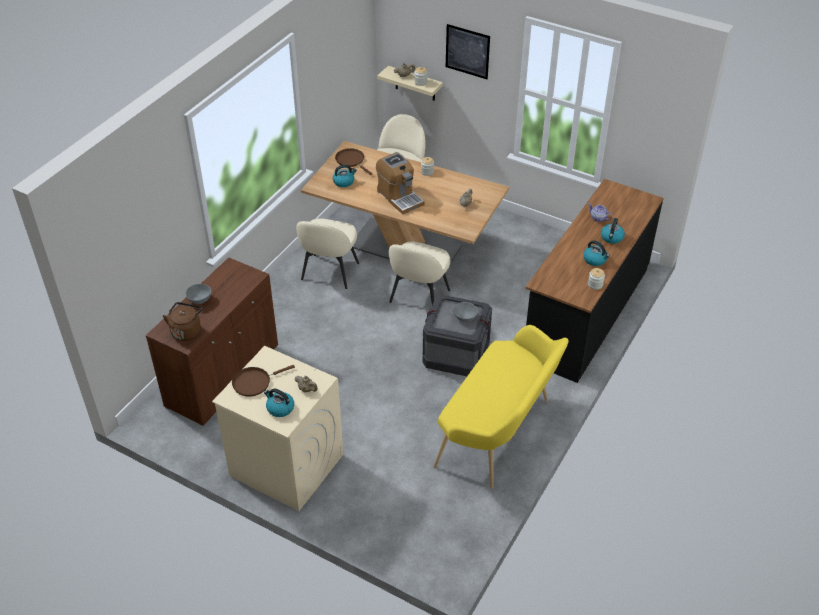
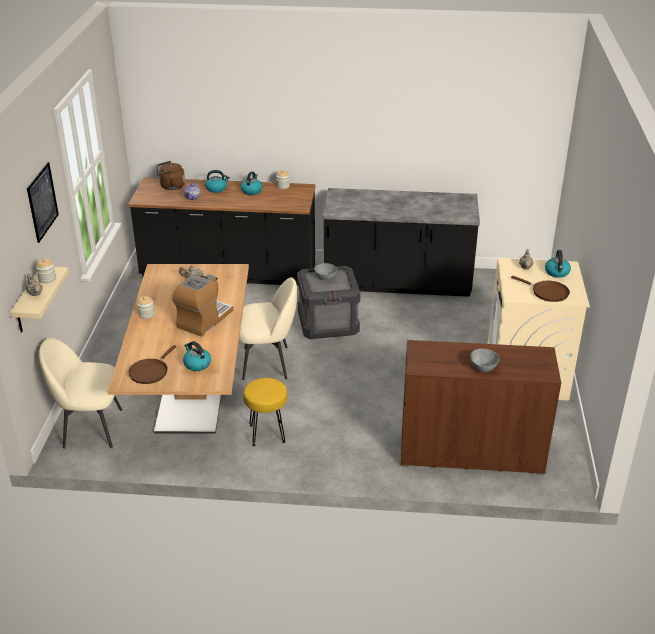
camera: 115 degrees left, 10 degrees down
brown kettle [163,302,203,341] -> brown kettle moved to [157,161,185,190]
beige chair [296,218,359,289] -> yellow stool [243,378,288,446]
yellow bench [433,325,569,489] -> black counter [323,188,480,297]

